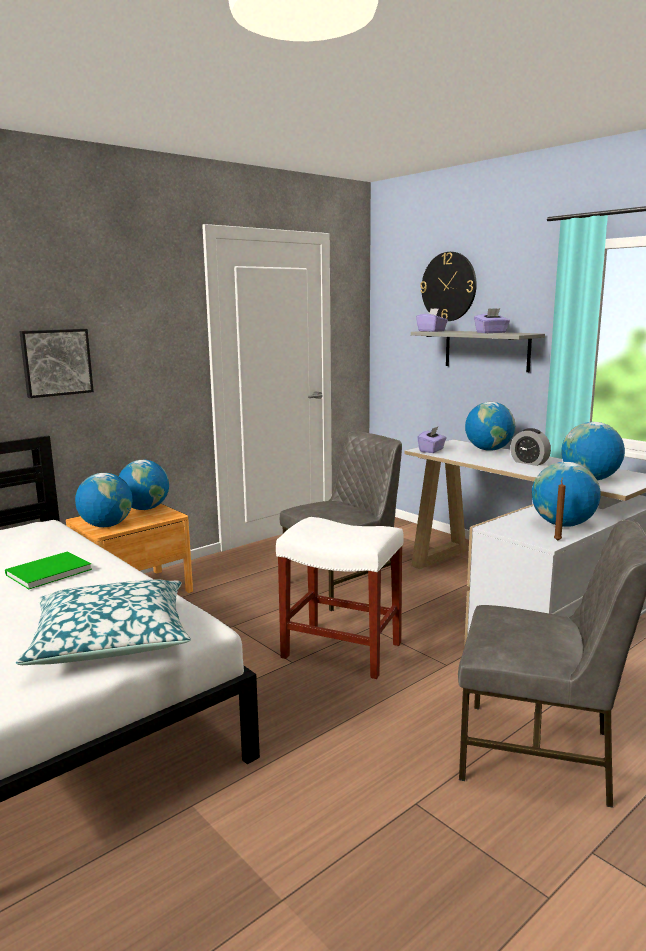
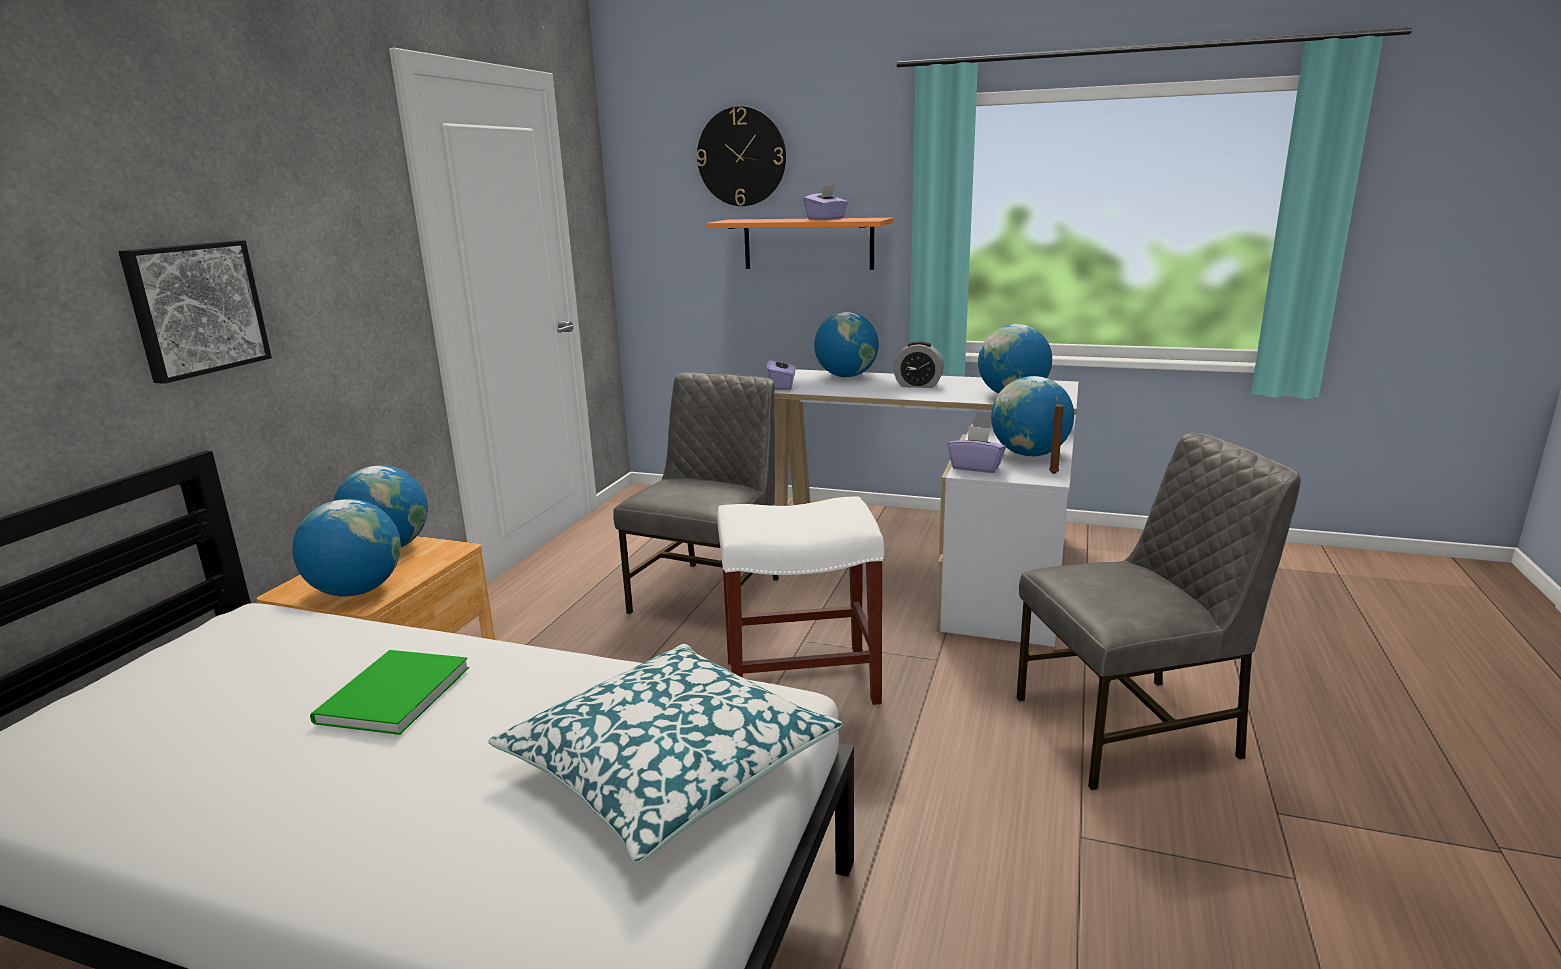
camera: 30 degrees left, 5 degrees up
grey shelf [411,331,545,372] -> orange shelf [706,218,893,270]
purple tissue box [416,308,448,332] -> purple tissue box moved to [947,426,1006,473]

